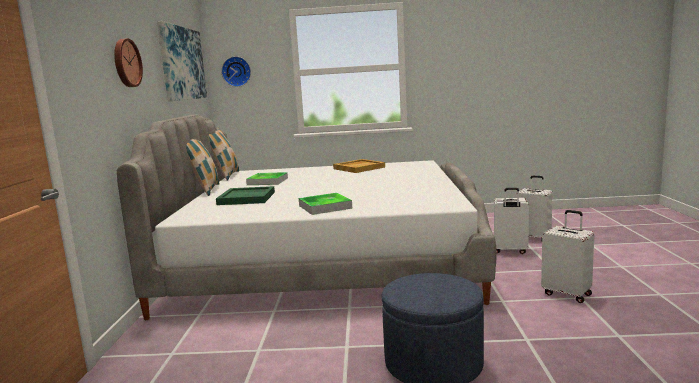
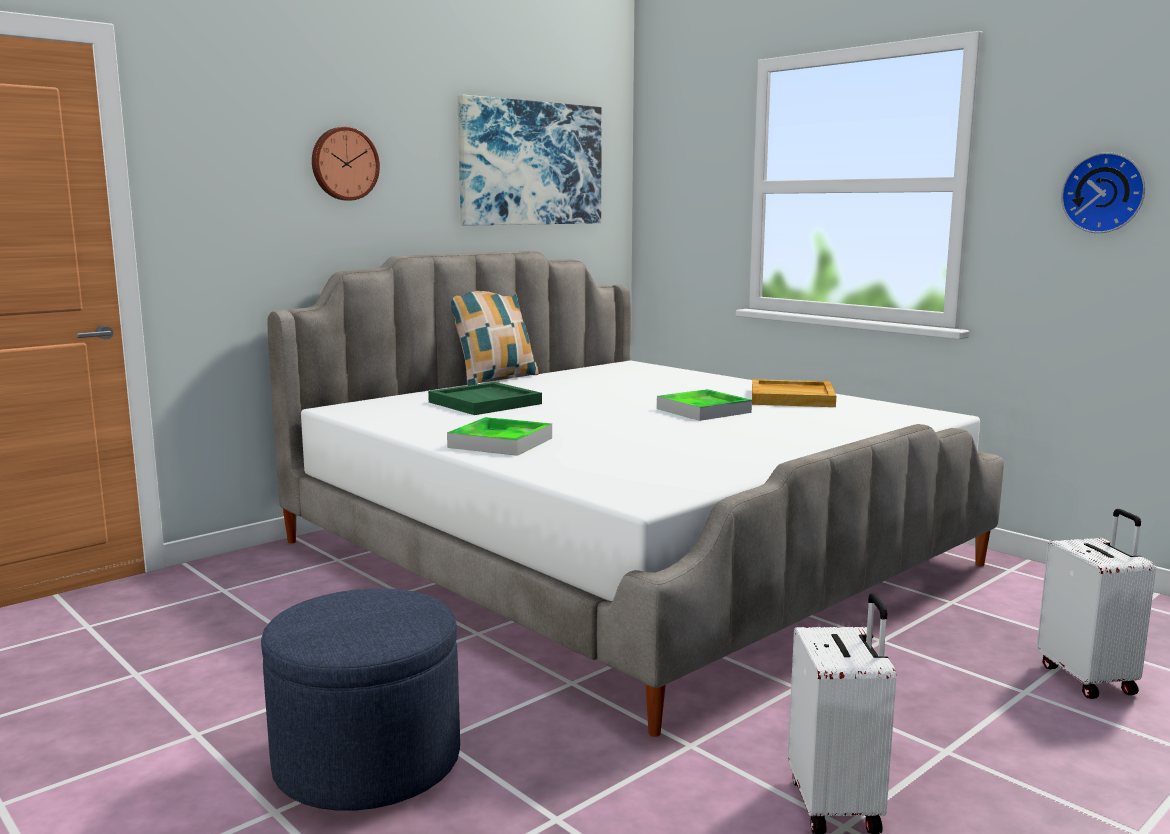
camera: 45 degrees right, 0 degrees up
pillow [209,128,239,181] -> none
wall clock [221,56,251,87] -> wall clock moved to [1061,152,1145,233]
tray [246,172,288,185] -> tray moved to [657,389,752,421]
white suitcase [494,188,529,254] -> none

